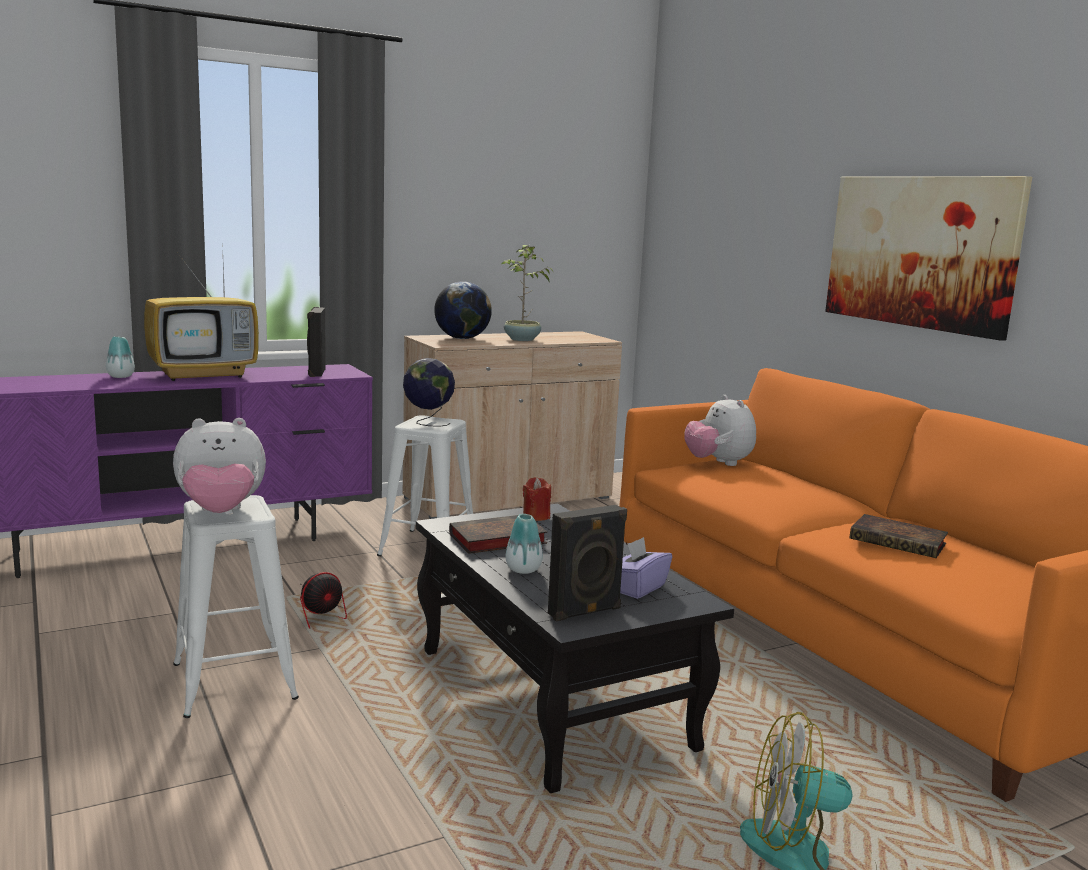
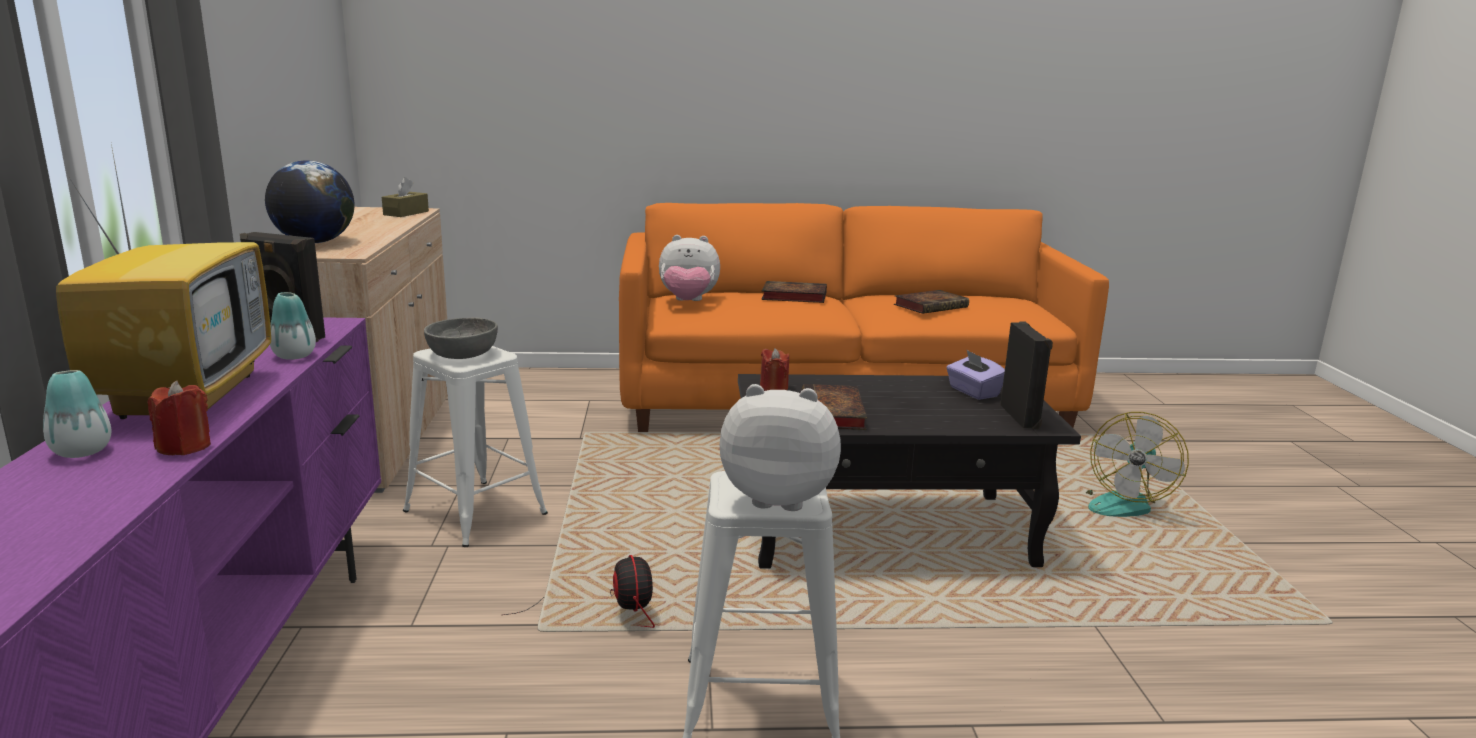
camera: 65 degrees left, 5 degrees up
plush toy [173,418,266,513] -> plush toy turned 90 degrees counterclockwise [720,384,841,511]
globe [403,358,455,427] -> grey bowl [424,317,498,359]
potted plant [502,245,553,341] -> none
vase [506,514,543,574] -> vase moved to [270,292,316,360]
picture [825,176,1032,341] -> none
none -> red candle [148,381,211,455]
none -> brown tissue box [382,177,429,217]
none -> book [761,281,827,303]

